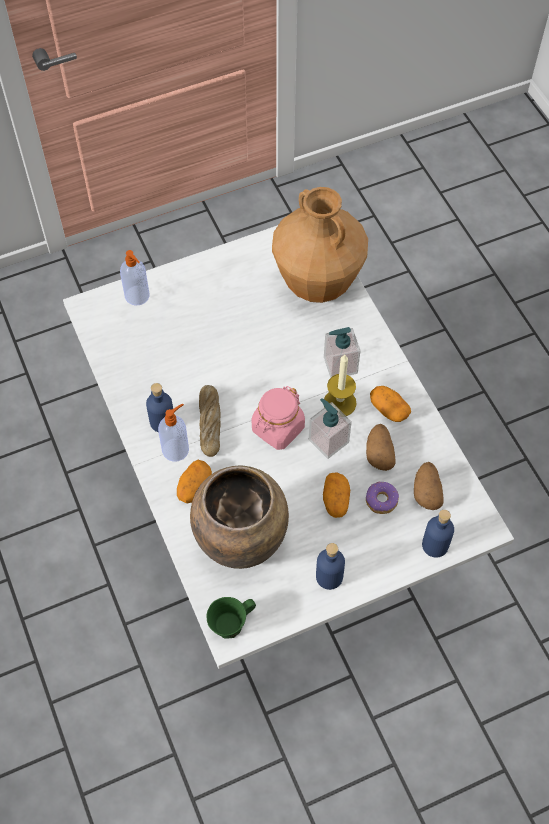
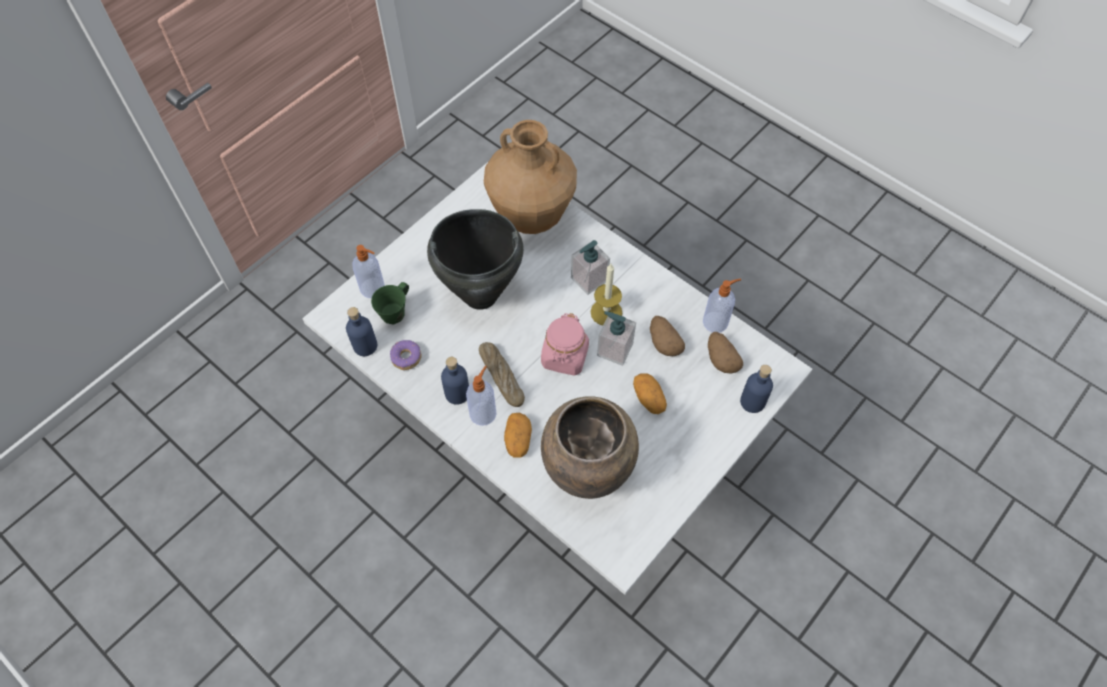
camera: 25 degrees left, 0 degrees up
green mug [206,597,256,639] -> green mug moved to [371,282,409,325]
blue bottle [316,543,345,590] -> blue bottle moved to [346,307,377,356]
donut [366,481,399,514] -> donut moved to [390,340,421,370]
potato [370,386,411,422] -> none
none -> black cooking pot [427,209,524,310]
none -> soap dispenser [703,278,741,333]

